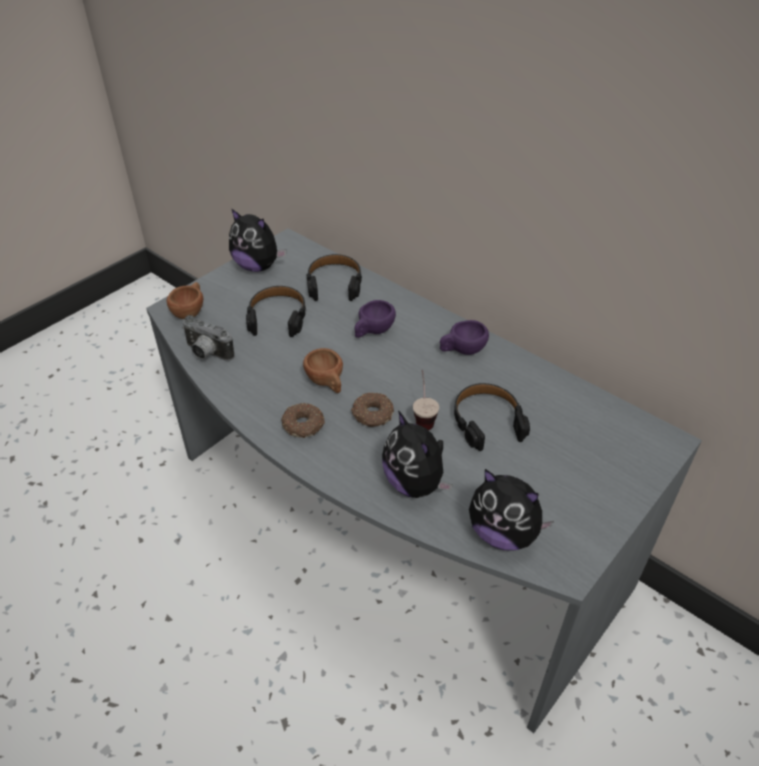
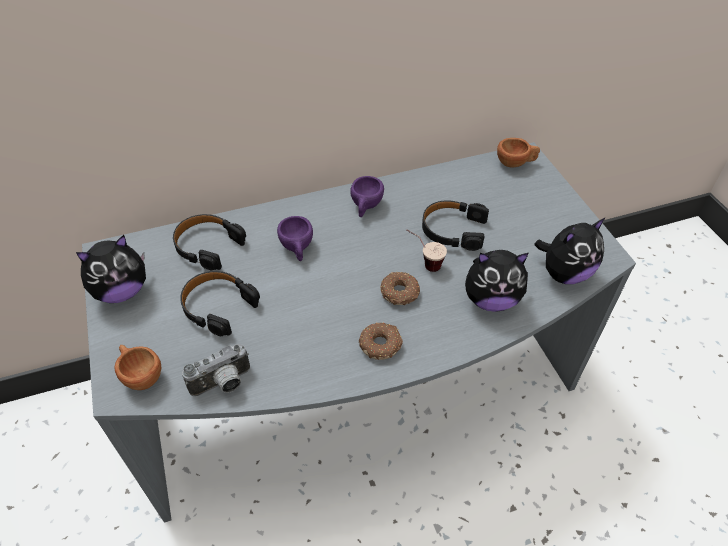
camera: 60 degrees left, 5 degrees up
brown cup [303,348,343,393] -> brown cup moved to [497,138,540,167]

